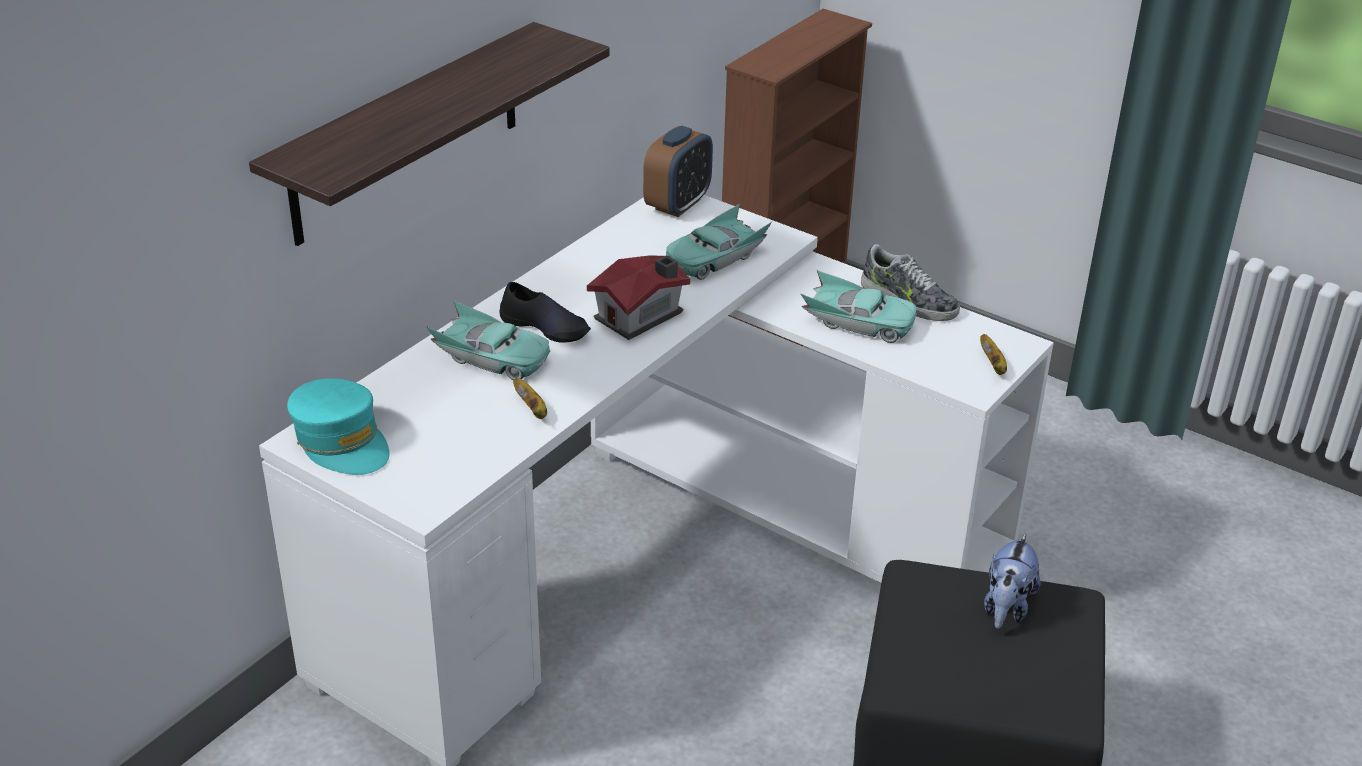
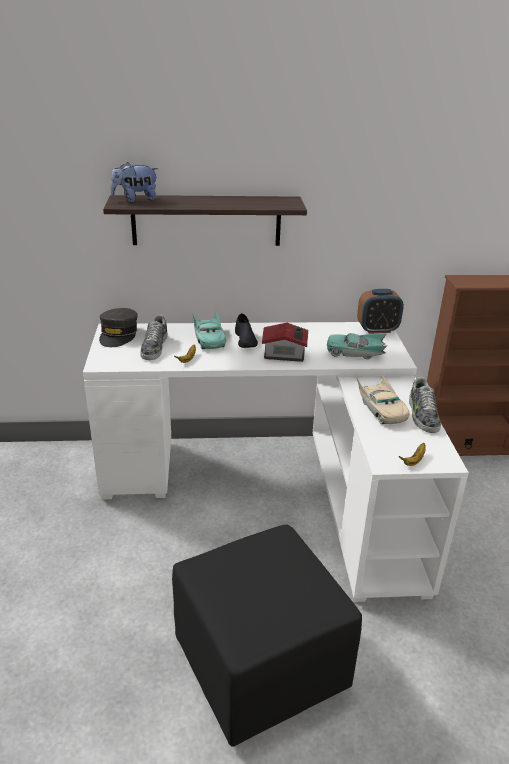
camera: 50 degrees right, 5 degrees down
turquoise cap [287,378,390,475] -> grey cap [99,308,138,347]
turquoise toy car [801,270,917,343] -> beige toy car [357,375,409,424]
plush toy [984,533,1040,629] -> plush toy moved to [111,162,158,202]
none -> shoe [140,315,168,360]

